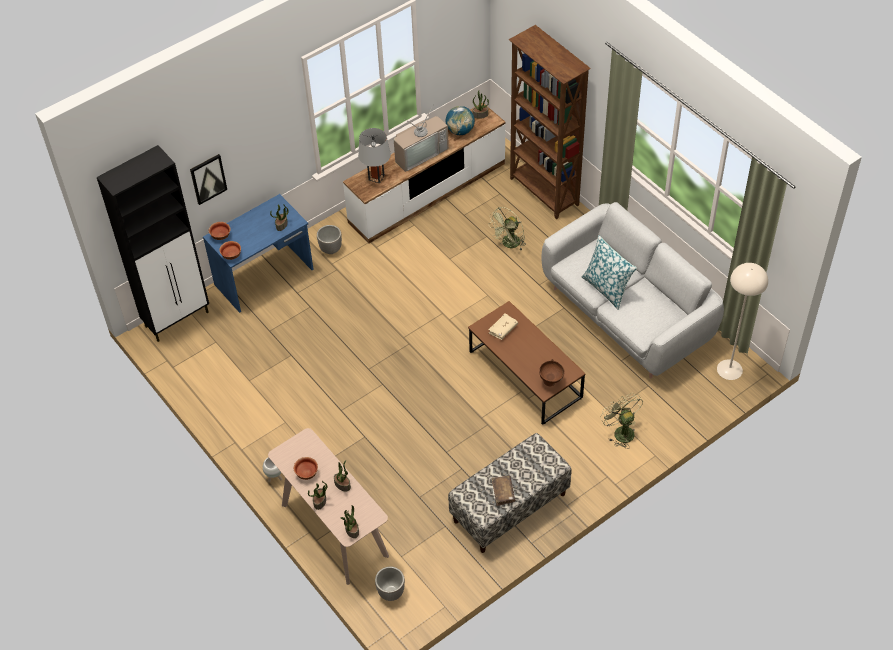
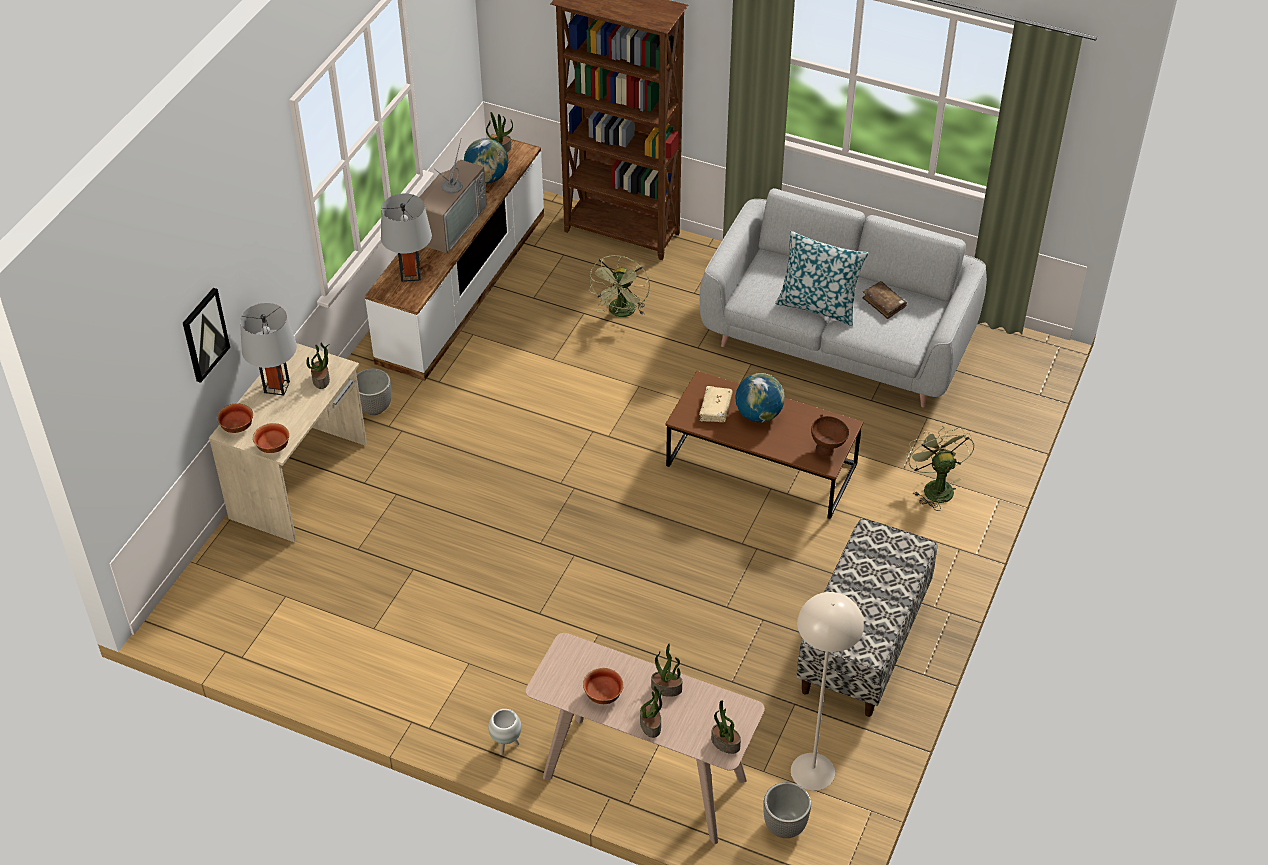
camera: 30 degrees left, 5 degrees down
black cabinet [97,145,209,342] -> none
blue desk [203,194,314,313] -> beige desk [209,343,367,542]
brown book [492,475,515,506] -> brown book moved to [862,281,907,319]
green fan [600,393,643,449] -> green fan turned 45 degrees clockwise [906,426,975,511]
beige floor lamp [717,263,768,380] -> beige floor lamp moved to [791,592,864,791]
none -> grey table lamp [240,303,297,396]
none -> globe [735,373,785,423]

